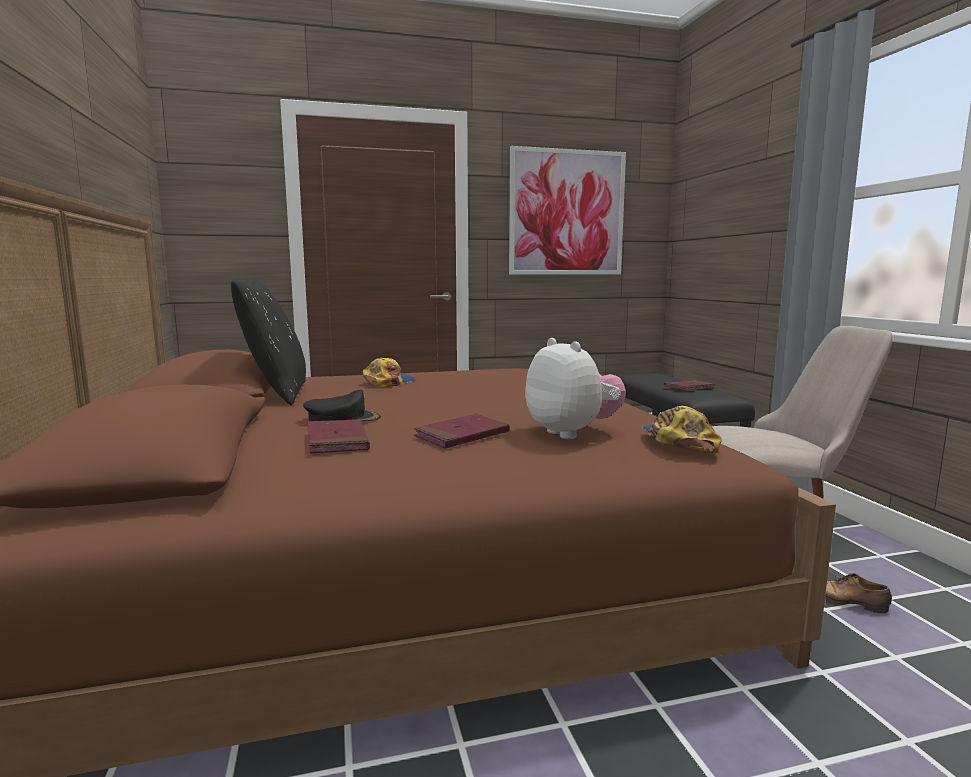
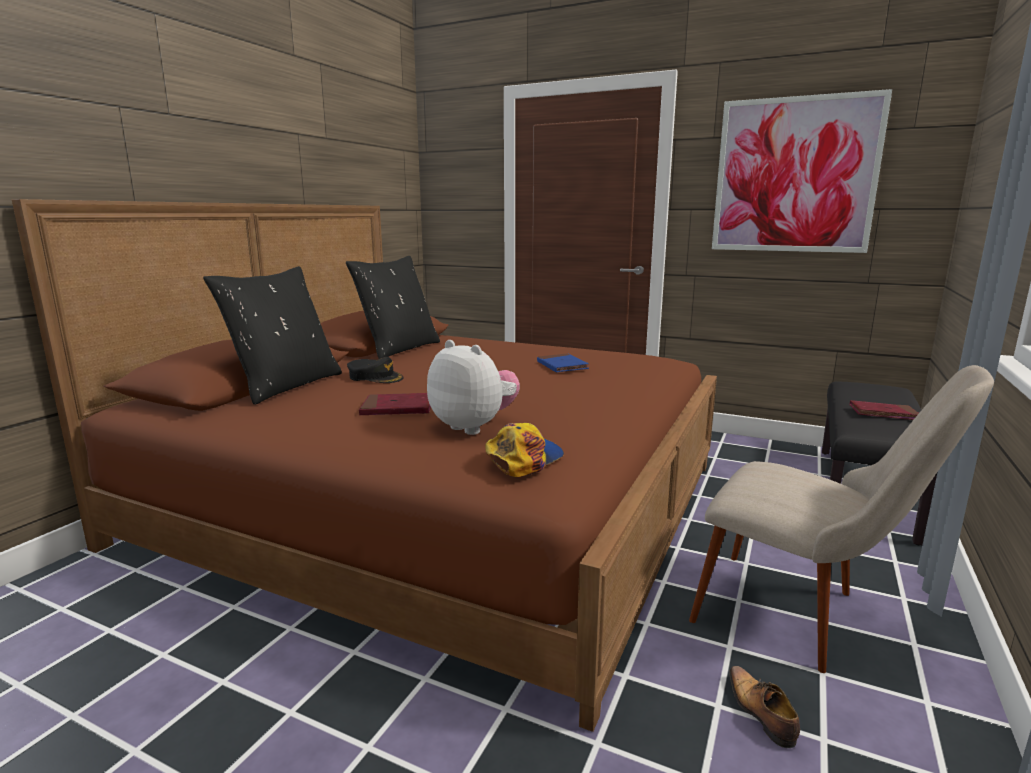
camera: 40 degrees right, 5 degrees up
red book [308,419,370,453] -> none
cap [363,358,415,387] -> none
plush toy [525,338,626,439] -> plush toy turned 60 degrees counterclockwise [427,340,520,435]
none -> black pillow [203,266,342,405]
none -> blue book [537,353,589,372]

